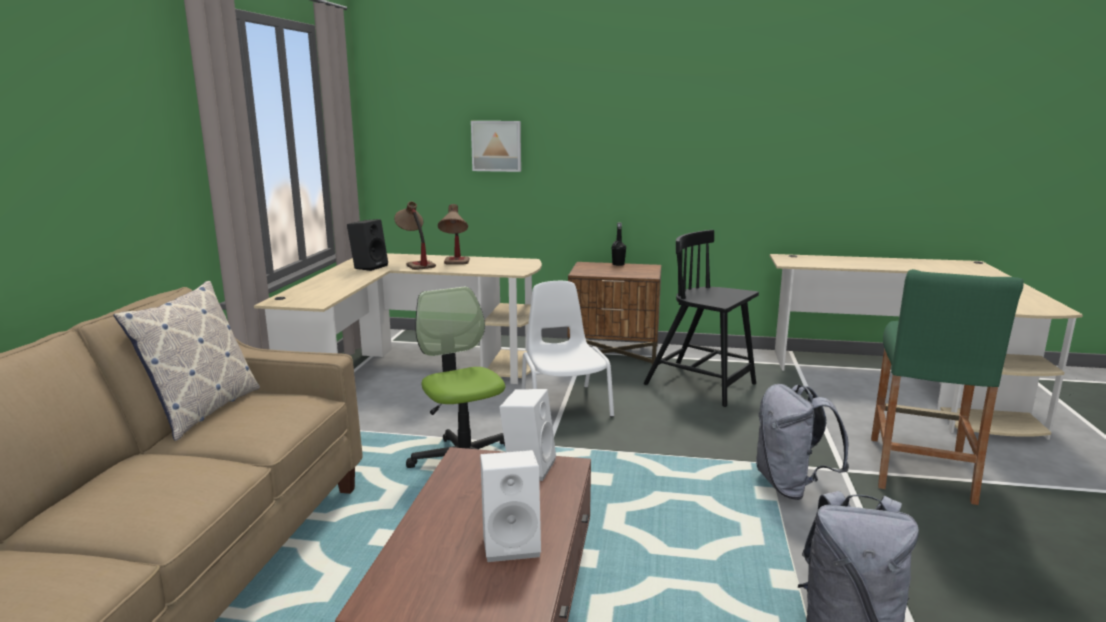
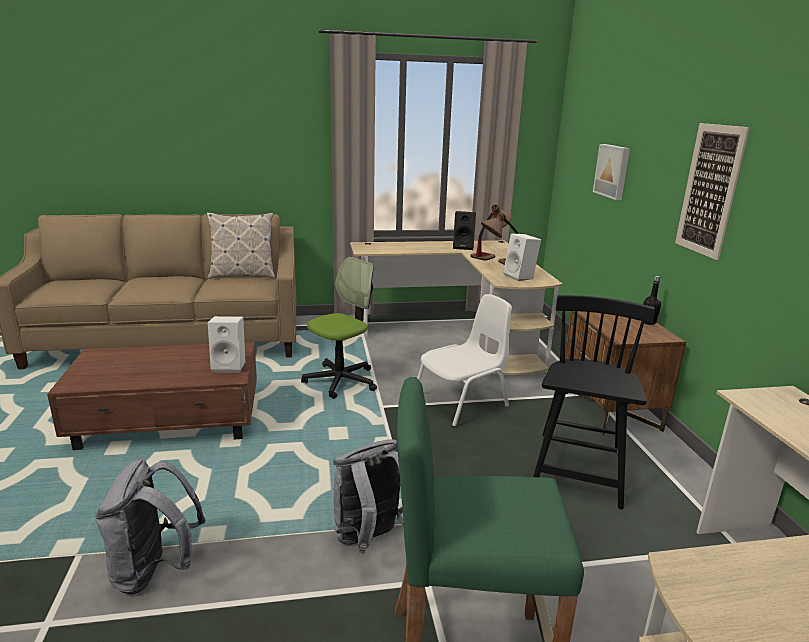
camera: 70 degrees right, 5 degrees up
white speaker [480,450,541,562] -> white speaker moved to [503,234,541,281]
none -> picture [675,123,750,260]

